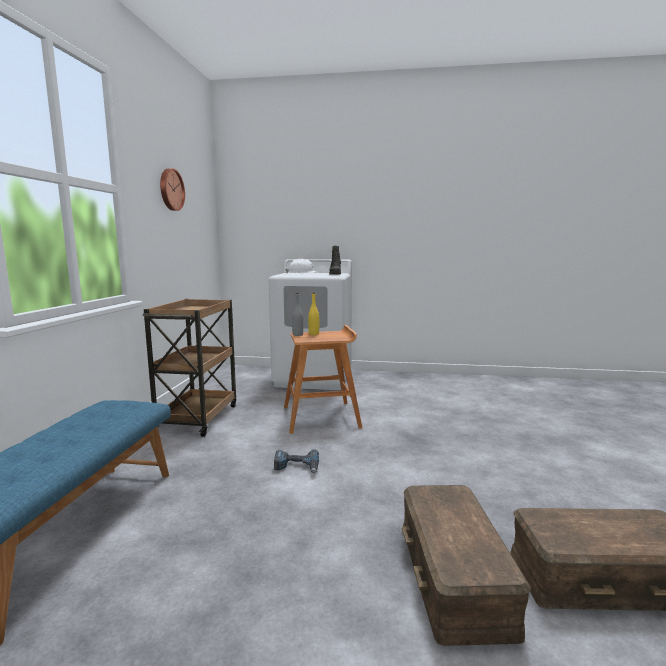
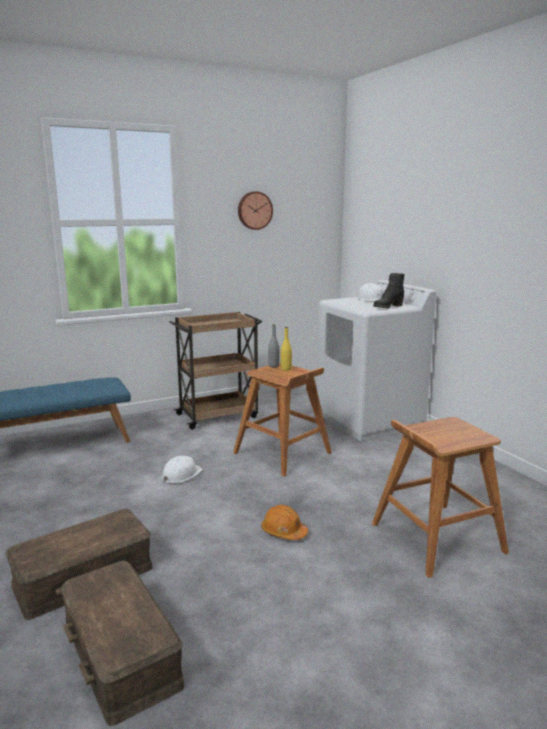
camera: 55 degrees right, 5 degrees up
power drill [274,449,319,473] -> white hard hat [162,456,203,483]
none -> orange hard hat [261,505,308,540]
none -> brown stool [372,417,509,578]

